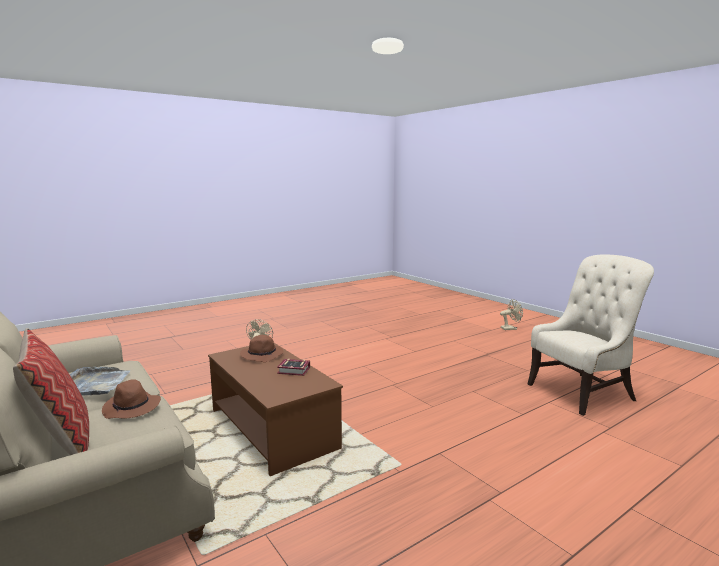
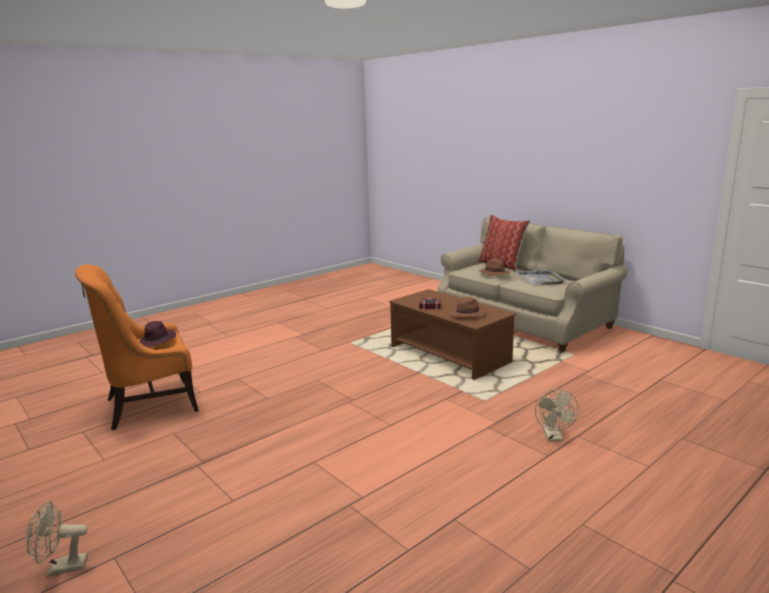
camera: 175 degrees right, 5 degrees up
beige armchair [528,254,654,416] -> orange armchair [75,264,199,430]
none -> purple hat [139,321,176,347]

